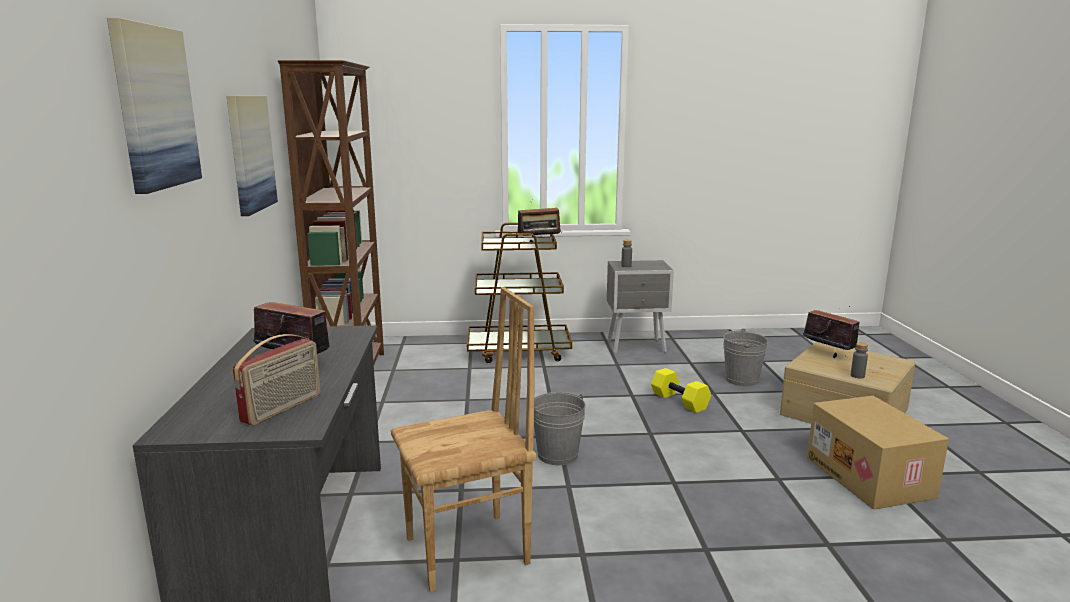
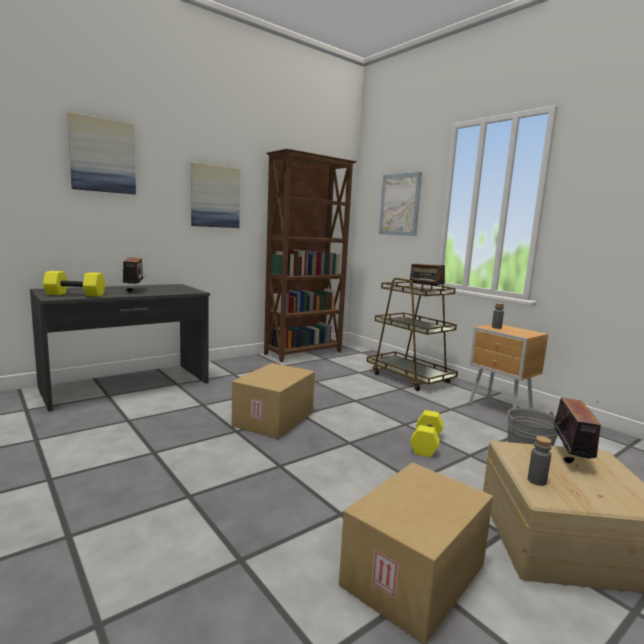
camera: 55 degrees right, 5 degrees down
radio [233,334,320,425] -> yellow dumbbell [43,271,105,297]
brown chair [391,287,536,592] -> none
grey bucket [534,392,586,465] -> cardboard box [232,363,315,439]
grey nightstand [607,260,674,354] -> brown nightstand [468,324,548,409]
none -> picture [379,172,422,236]

